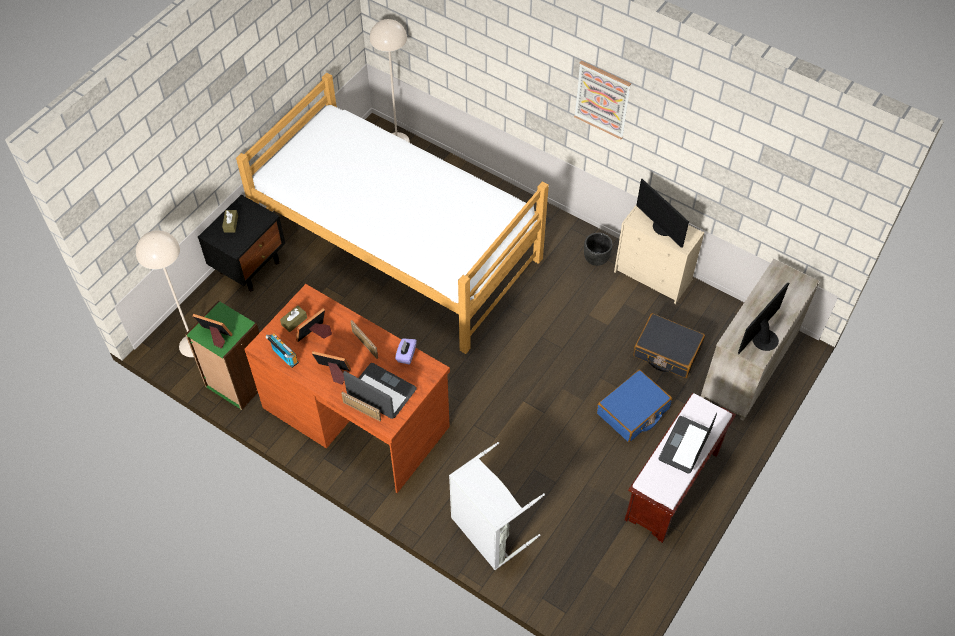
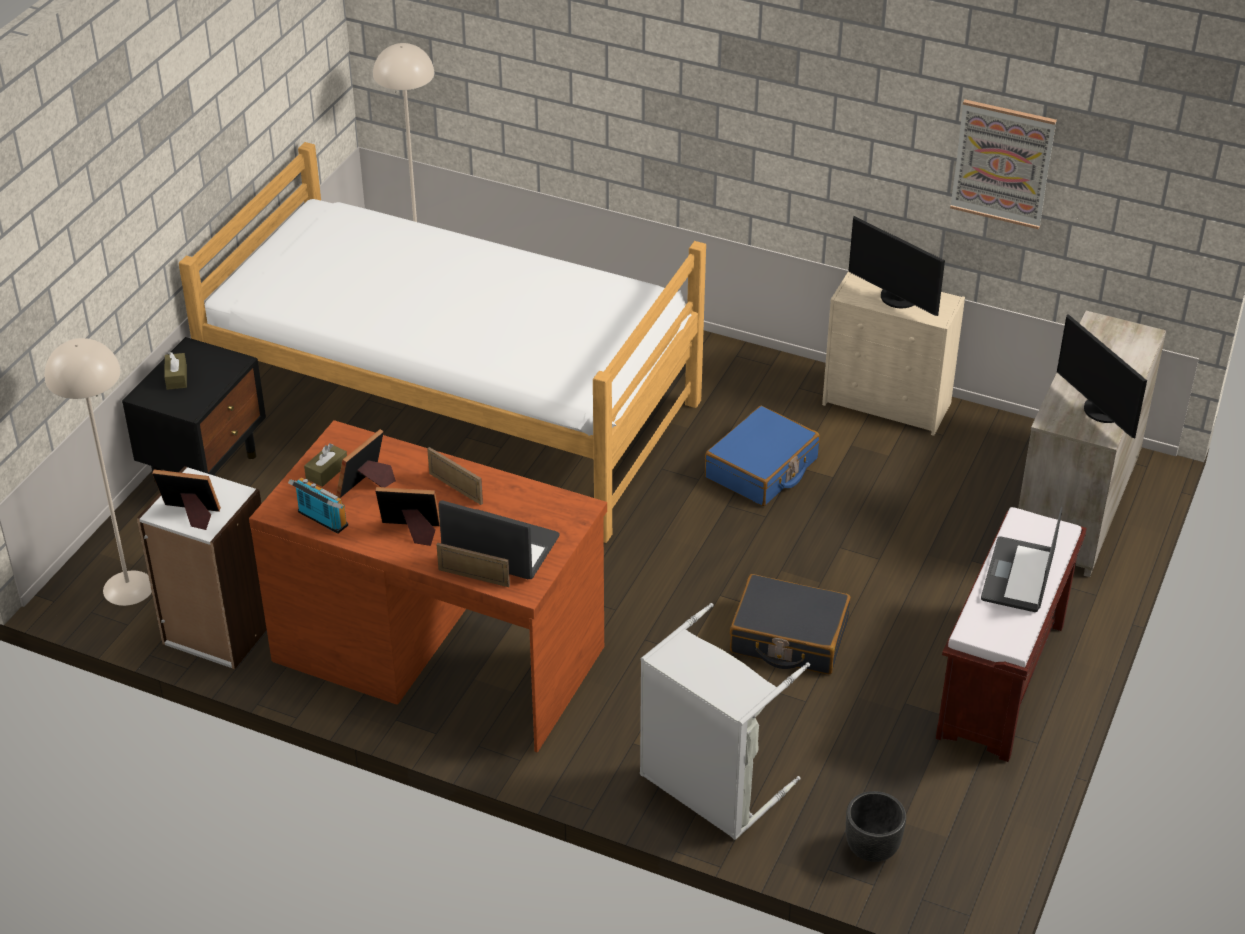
camera: 10 degrees left, 15 degrees down
green bookcase [185,300,259,410] -> white bookcase [137,466,267,669]
purple tissue box [395,338,417,365] -> none
picture [574,60,631,140] -> picture moved to [950,99,1057,229]
black planter [584,233,613,266] -> black planter moved to [846,791,906,862]
blue suitcase [597,369,672,442] -> blue suitcase moved to [705,406,820,506]
black suitcase [633,313,705,378] -> black suitcase moved to [730,574,851,674]
monitor [738,283,789,354] -> monitor turned 60 degrees counterclockwise [1057,314,1147,438]

